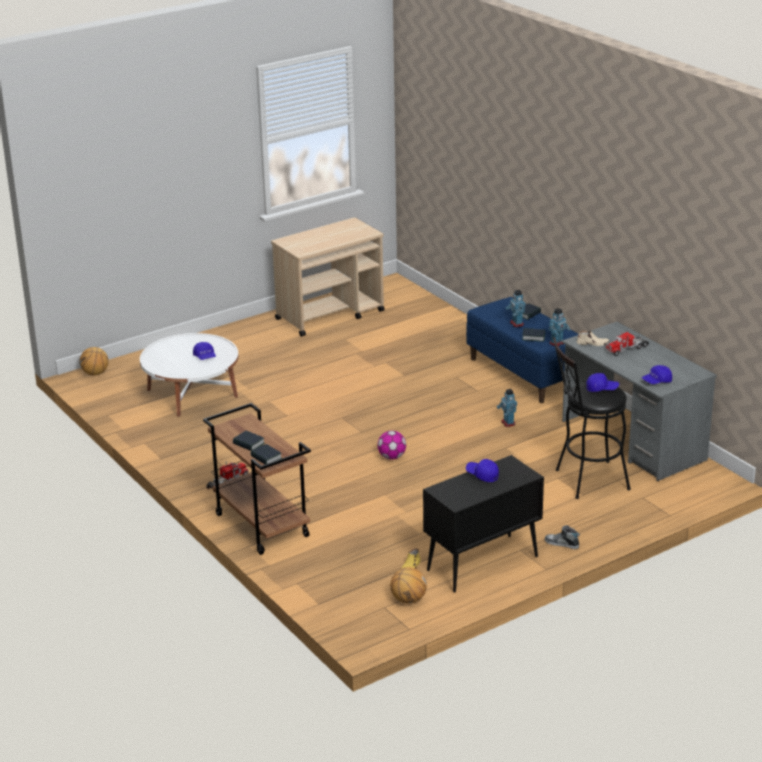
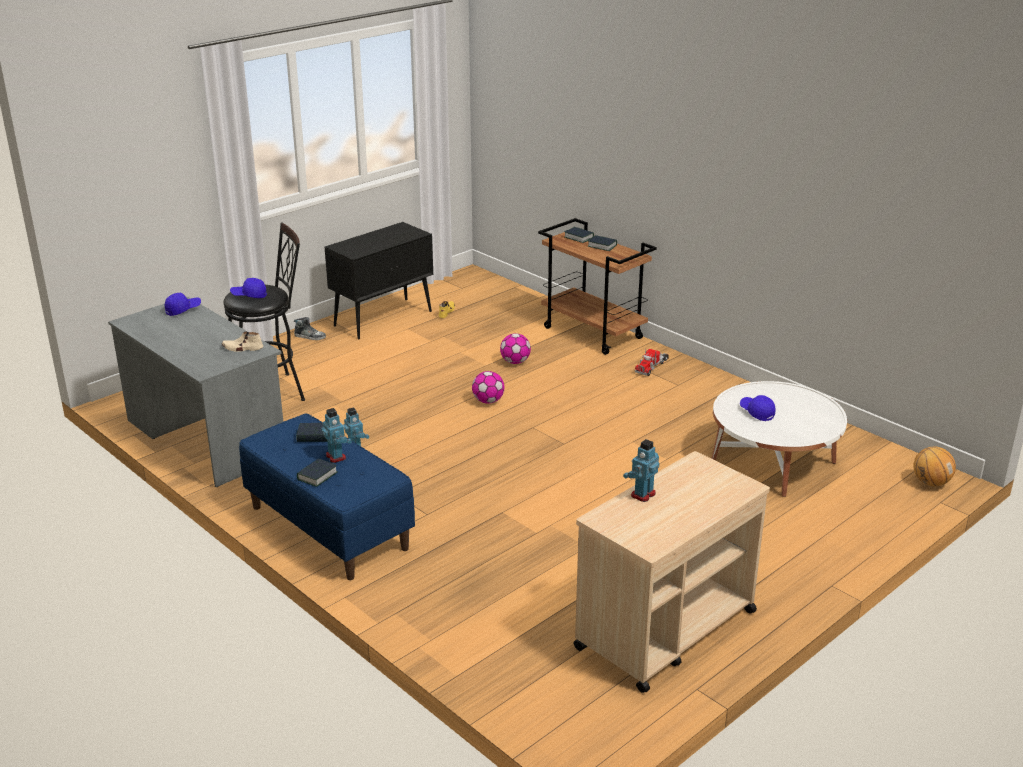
camera: 170 degrees right, 0 degrees up
basketball [390,567,427,604] -> none
blue cap [466,459,499,482] -> none
toy robot [549,308,571,347] -> toy robot moved to [623,439,659,502]
toy truck [605,331,649,356] -> none
none -> football [500,333,531,364]

